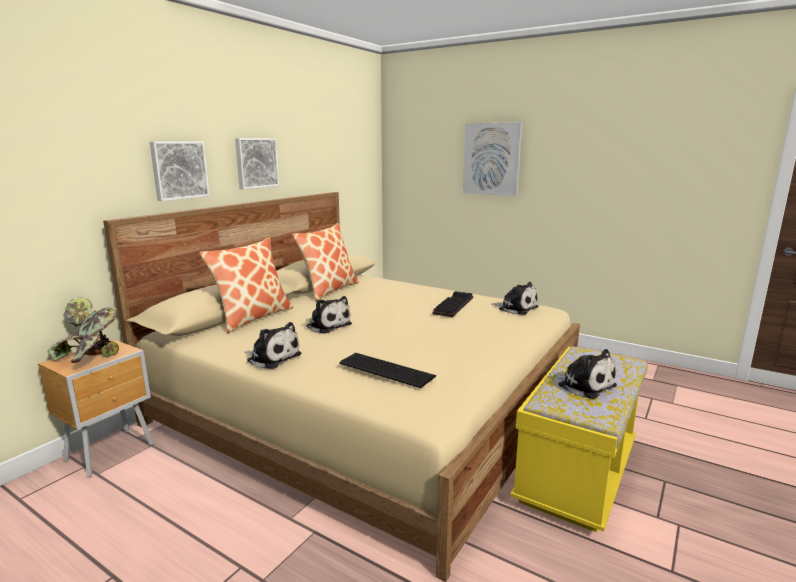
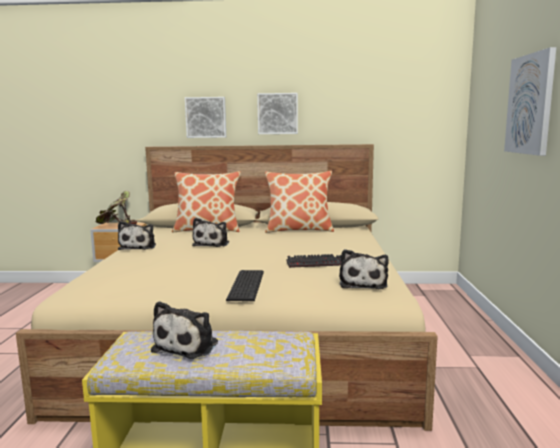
camera: 60 degrees right, 5 degrees down
keyboard [340,353,436,388] -> keyboard moved to [226,270,264,301]

